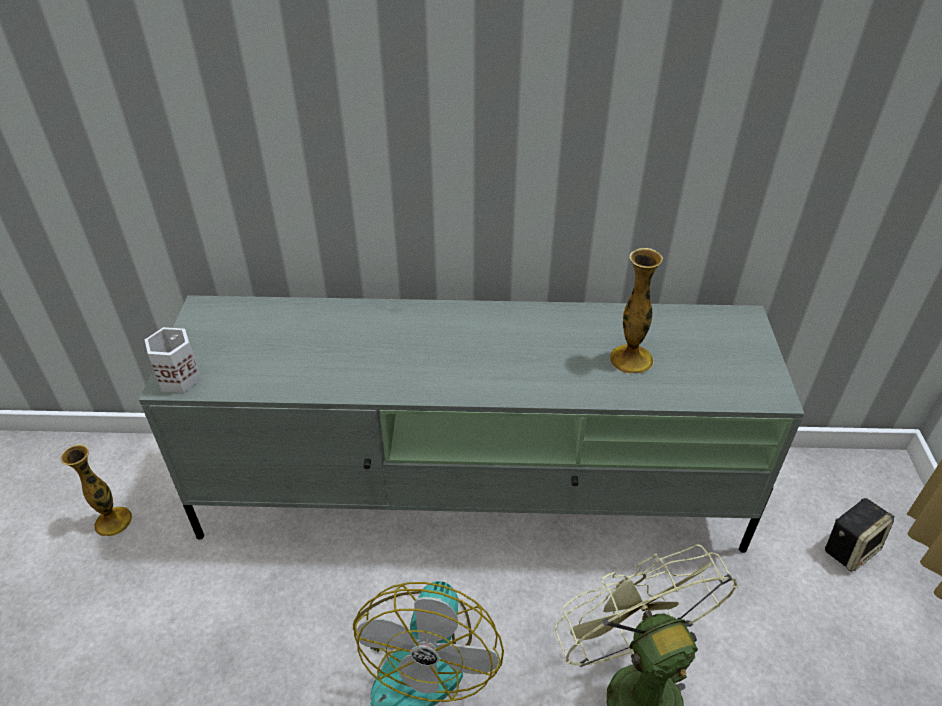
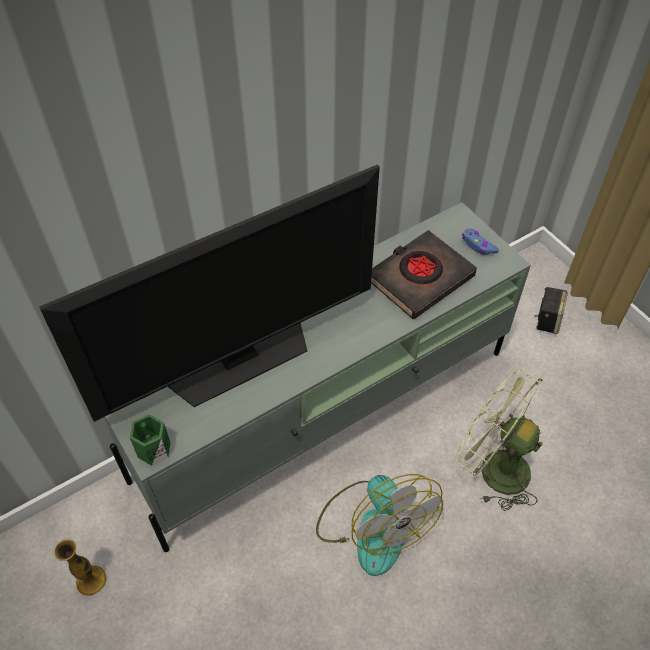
camera: 35 degrees left, 10 degrees up
white mug [144,327,201,393] -> green mug [130,415,171,466]
vase [610,248,663,374] -> black book [371,230,477,319]
none -> television [39,164,380,422]
none -> blue game controller [462,228,499,255]

